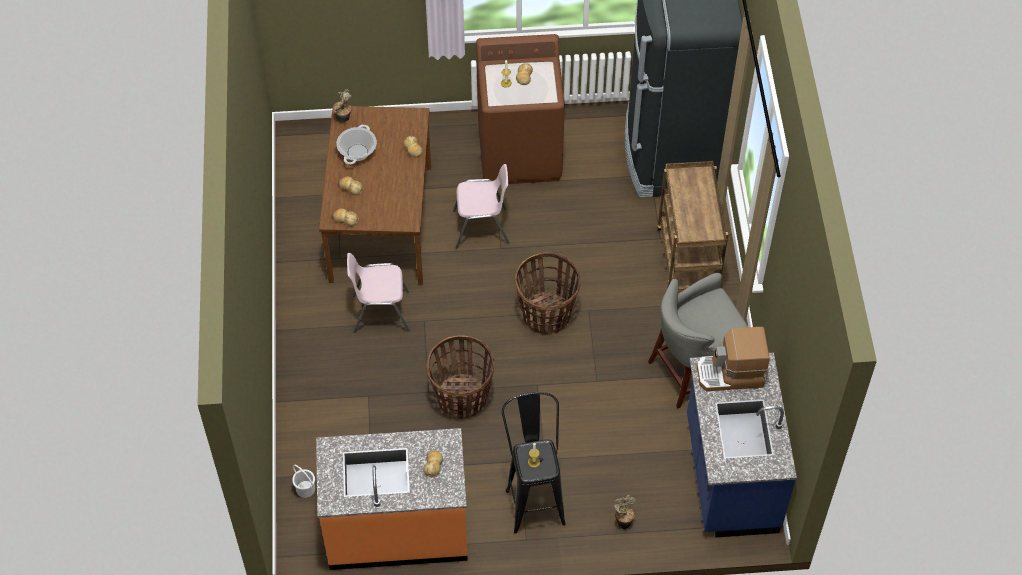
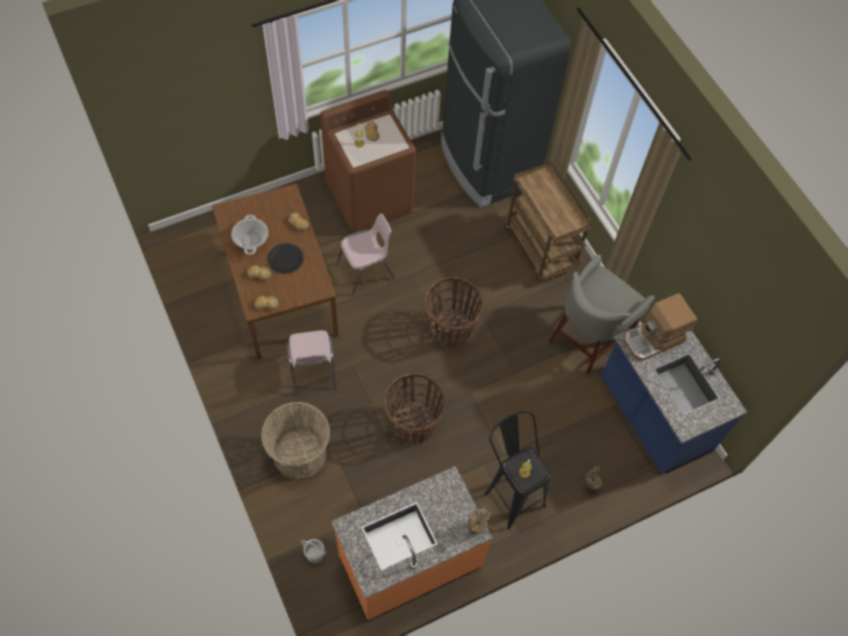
camera: 25 degrees left, 5 degrees up
potted plant [333,89,352,122] -> potted plant moved to [468,505,491,534]
pink chair [347,253,410,333] -> pink chair turned 75 degrees counterclockwise [286,330,336,396]
bread [423,450,443,477] -> none
none -> basket [261,402,330,480]
none -> black plate [268,243,304,274]

